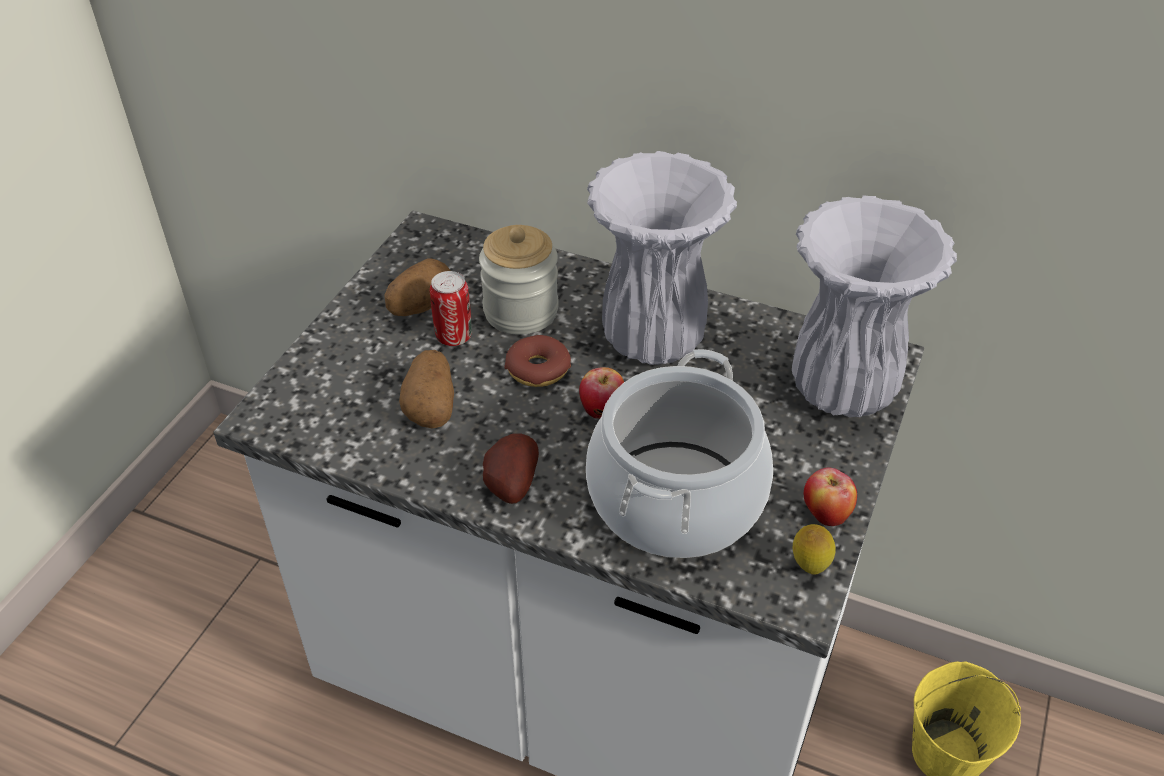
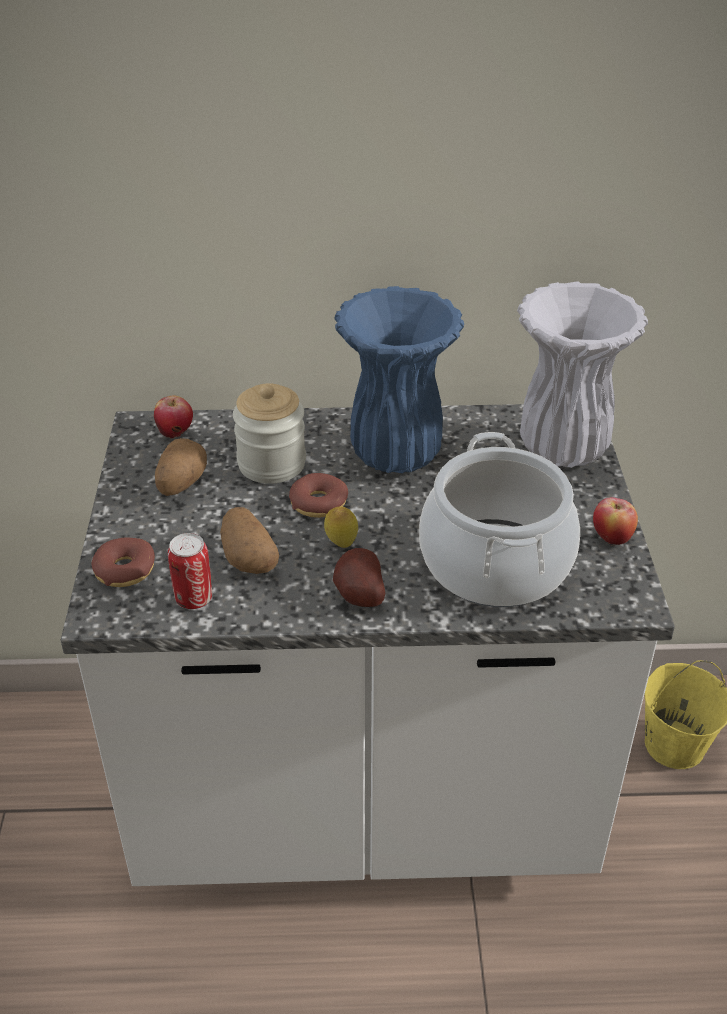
camera: 25 degrees left, 5 degrees down
can [430,271,472,346] -> can moved to [168,533,212,609]
apple [579,367,624,419] -> apple moved to [154,396,193,439]
white vase [587,151,737,365] -> blue vase [334,286,464,473]
lemon [793,524,836,575] -> lemon moved to [324,506,358,548]
none -> donut [92,538,155,587]

